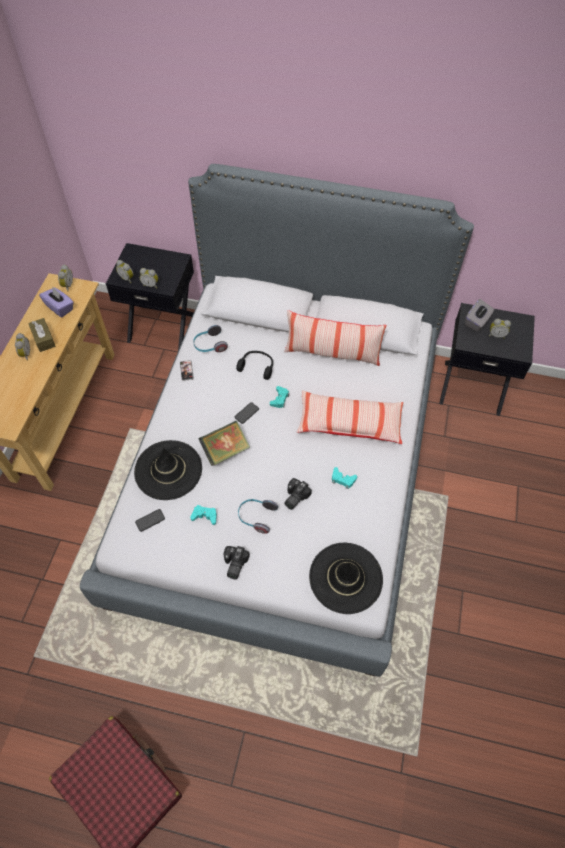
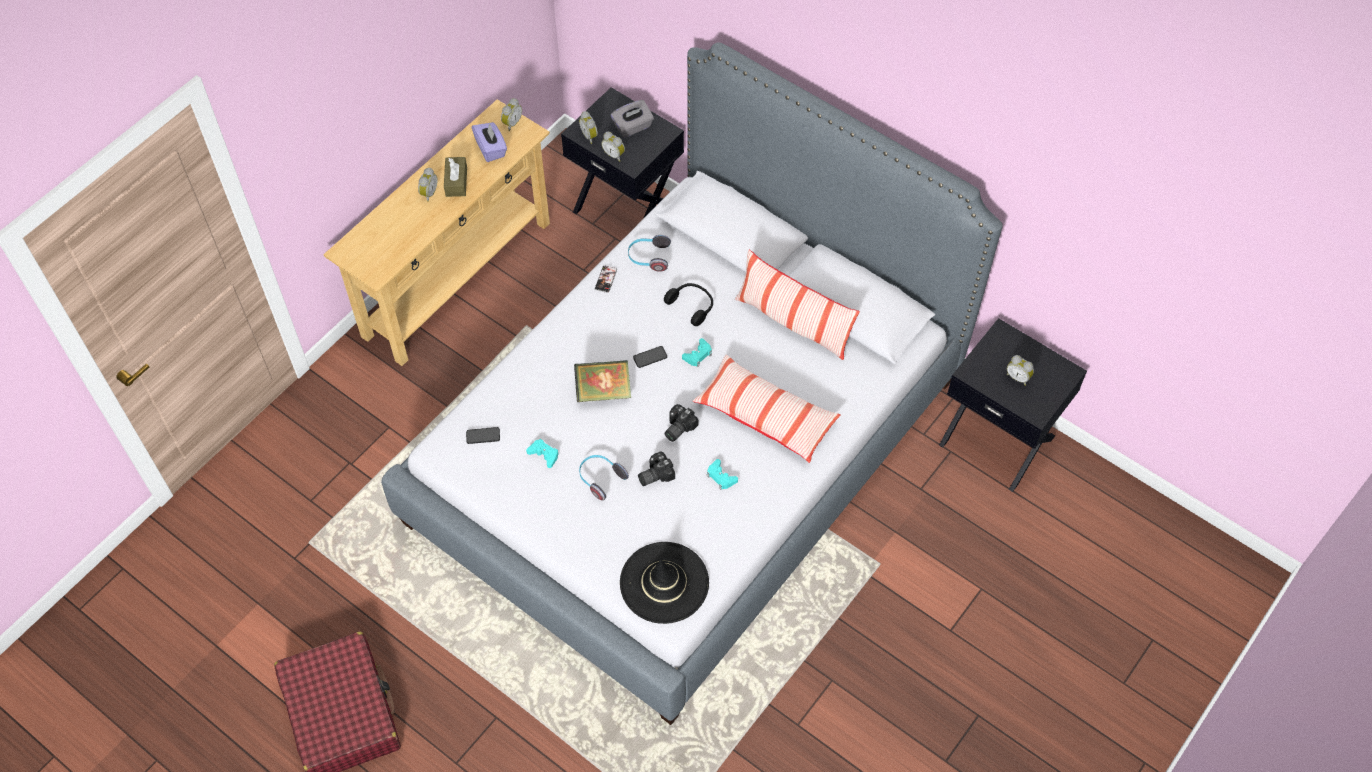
camera: 25 degrees right, 0 degrees up
black hat [134,440,202,500] -> none
camera [224,546,250,579] -> camera moved to [664,404,698,442]
grey tissue box [465,299,494,332] -> grey tissue box moved to [611,100,654,138]

